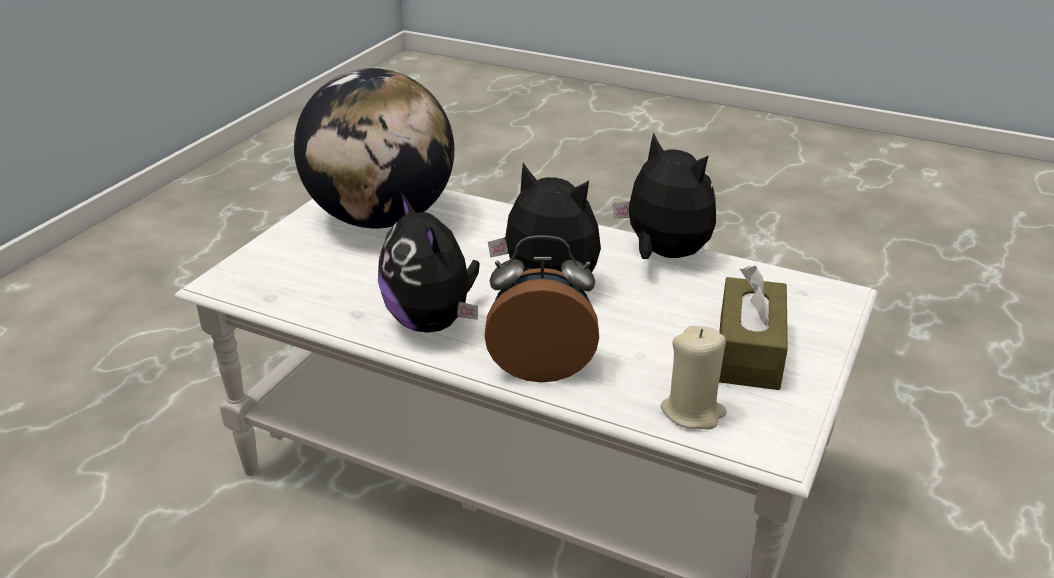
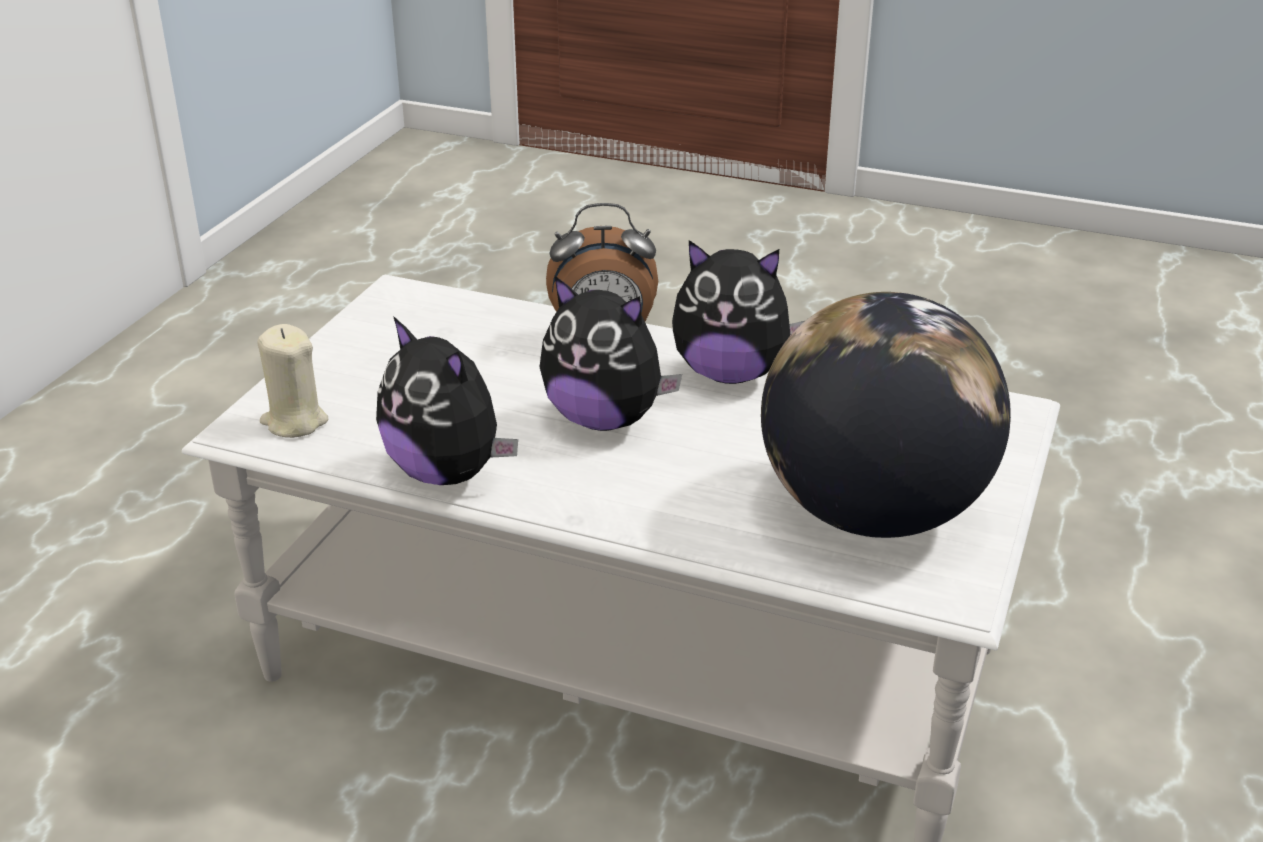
camera: 175 degrees right, 0 degrees up
plush toy [378,193,480,333] -> plush toy turned 135 degrees clockwise [672,240,804,384]
beige candle [660,326,727,430] -> beige candle moved to [257,324,328,438]
brown tissue box [719,266,788,390] -> none

